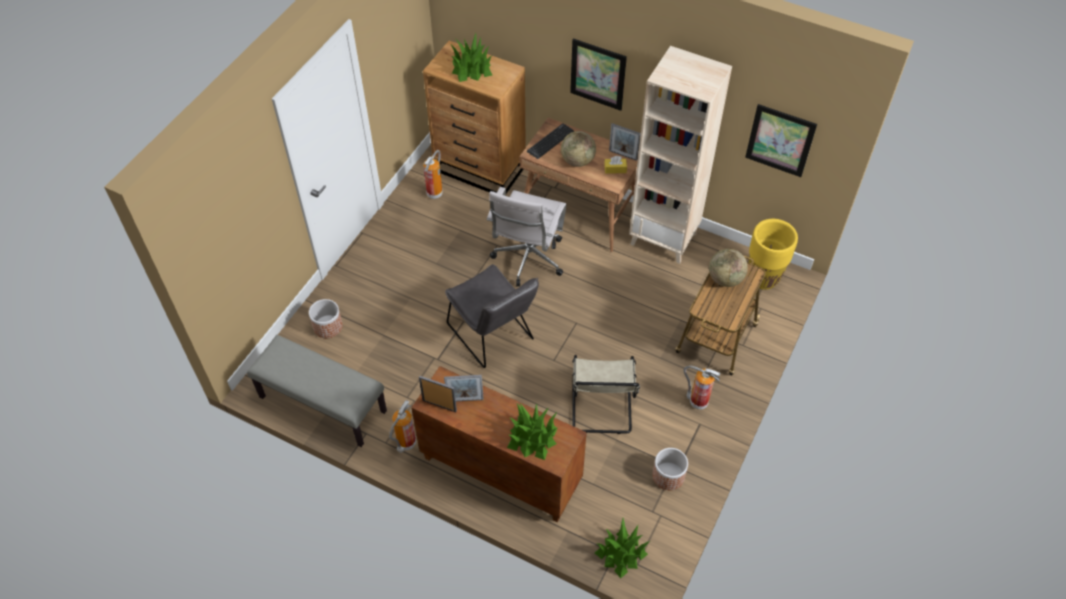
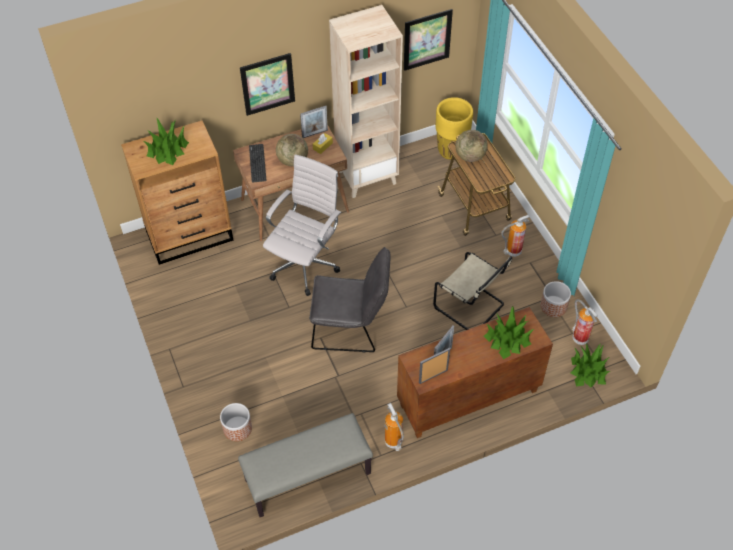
camera: 50 degrees left, 0 degrees up
fire extinguisher [423,150,443,199] -> fire extinguisher moved to [572,299,598,345]
white office chair [487,187,566,286] -> white office chair turned 120 degrees counterclockwise [263,154,341,296]

